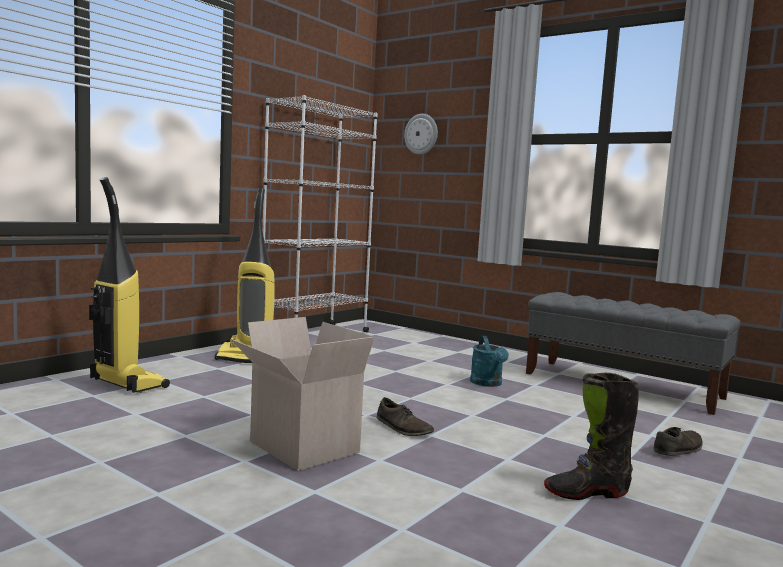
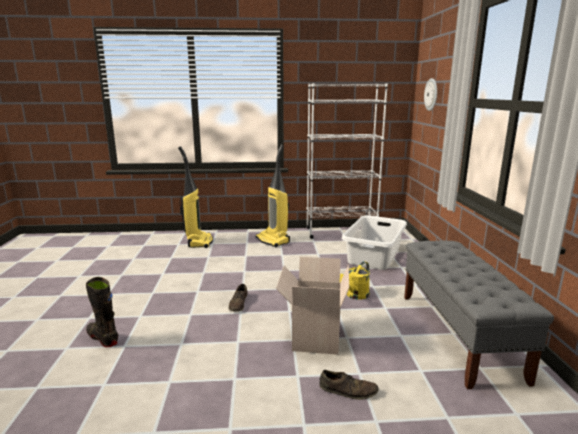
camera: 50 degrees right, 10 degrees up
cardboard box [231,317,375,471] -> cardboard box moved to [276,257,349,355]
turquoise watering can [470,336,509,387] -> yellow watering can [340,261,370,300]
black boot [544,373,639,500] -> black boot moved to [86,277,118,347]
none -> white laundry basket [341,215,407,270]

